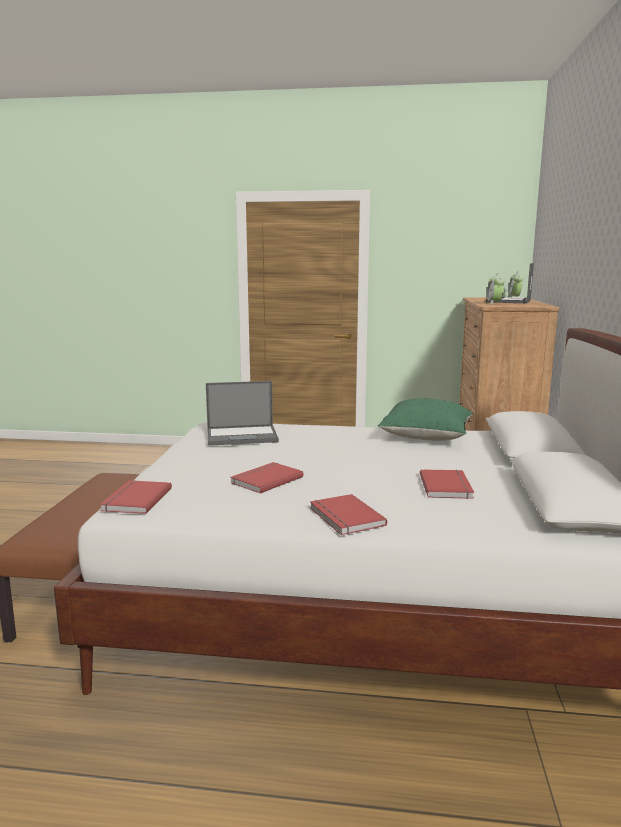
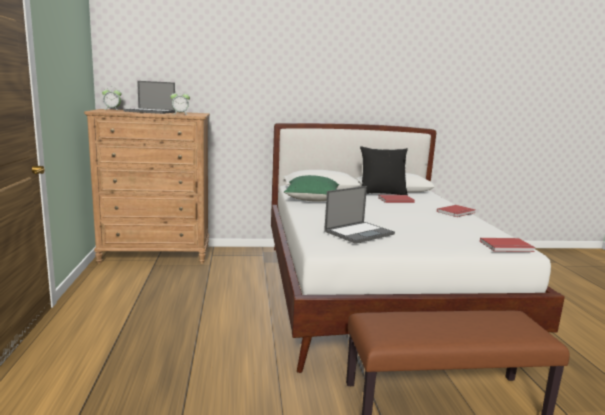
camera: 105 degrees left, 0 degrees up
laptop [206,381,279,446] -> laptop turned 75 degrees clockwise [324,186,395,244]
red book [230,462,303,493] -> none
none -> black pillow [360,146,408,195]

